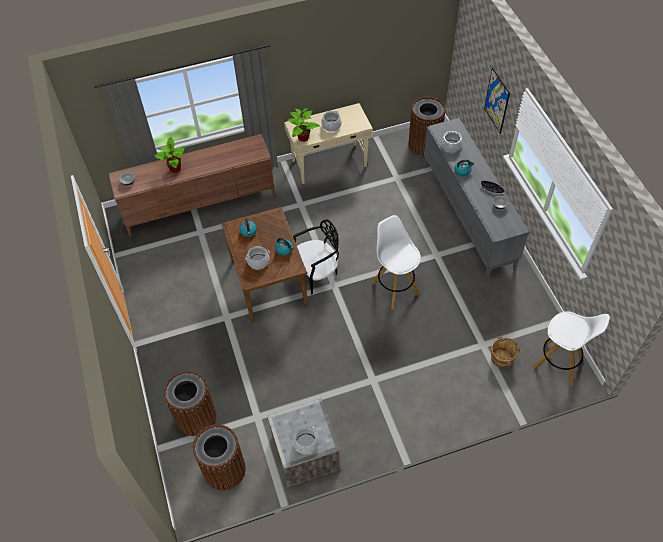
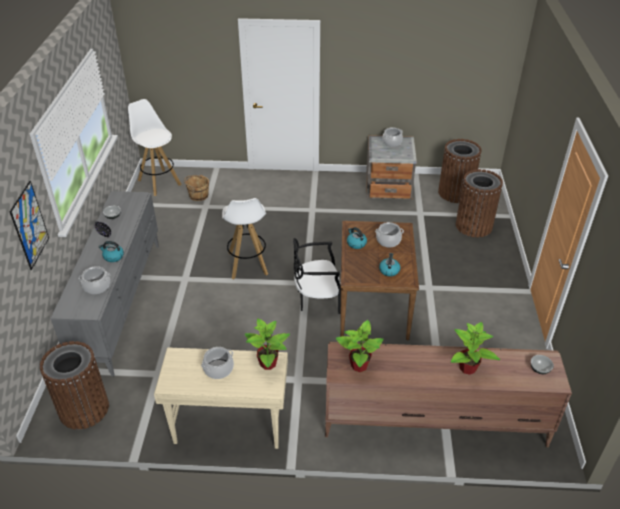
camera: 160 degrees left, 15 degrees down
none -> potted plant [336,320,384,372]

